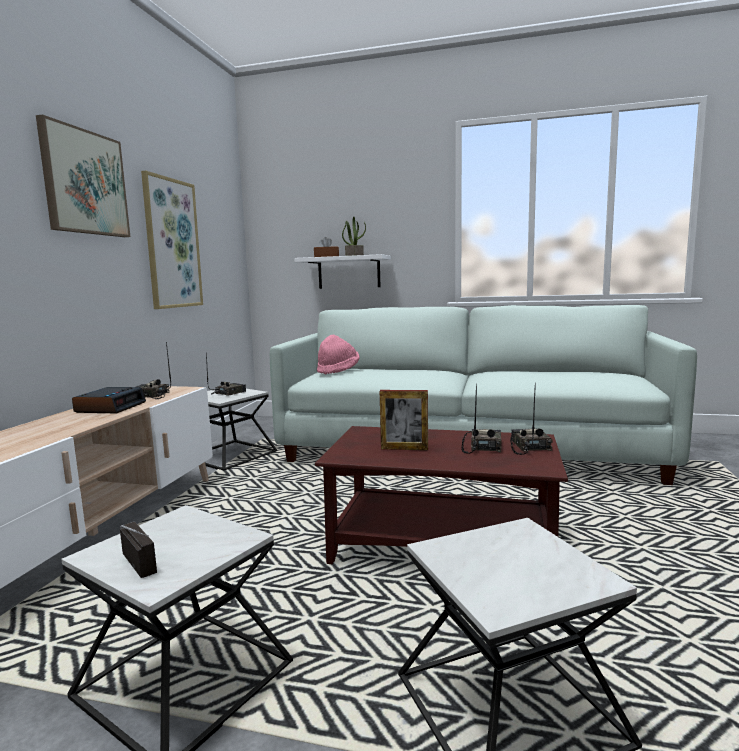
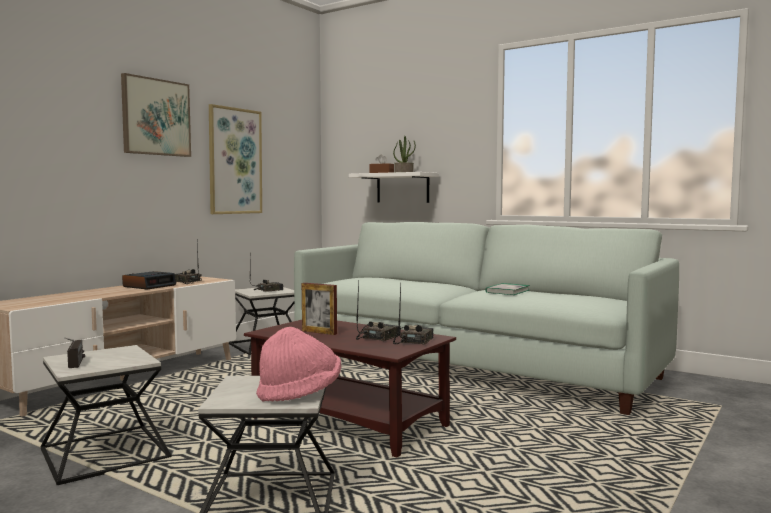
camera: 20 degrees right, 5 degrees down
pink hat [317,335,360,374] -> pink hat moved to [256,327,341,402]
none -> book [486,283,530,295]

